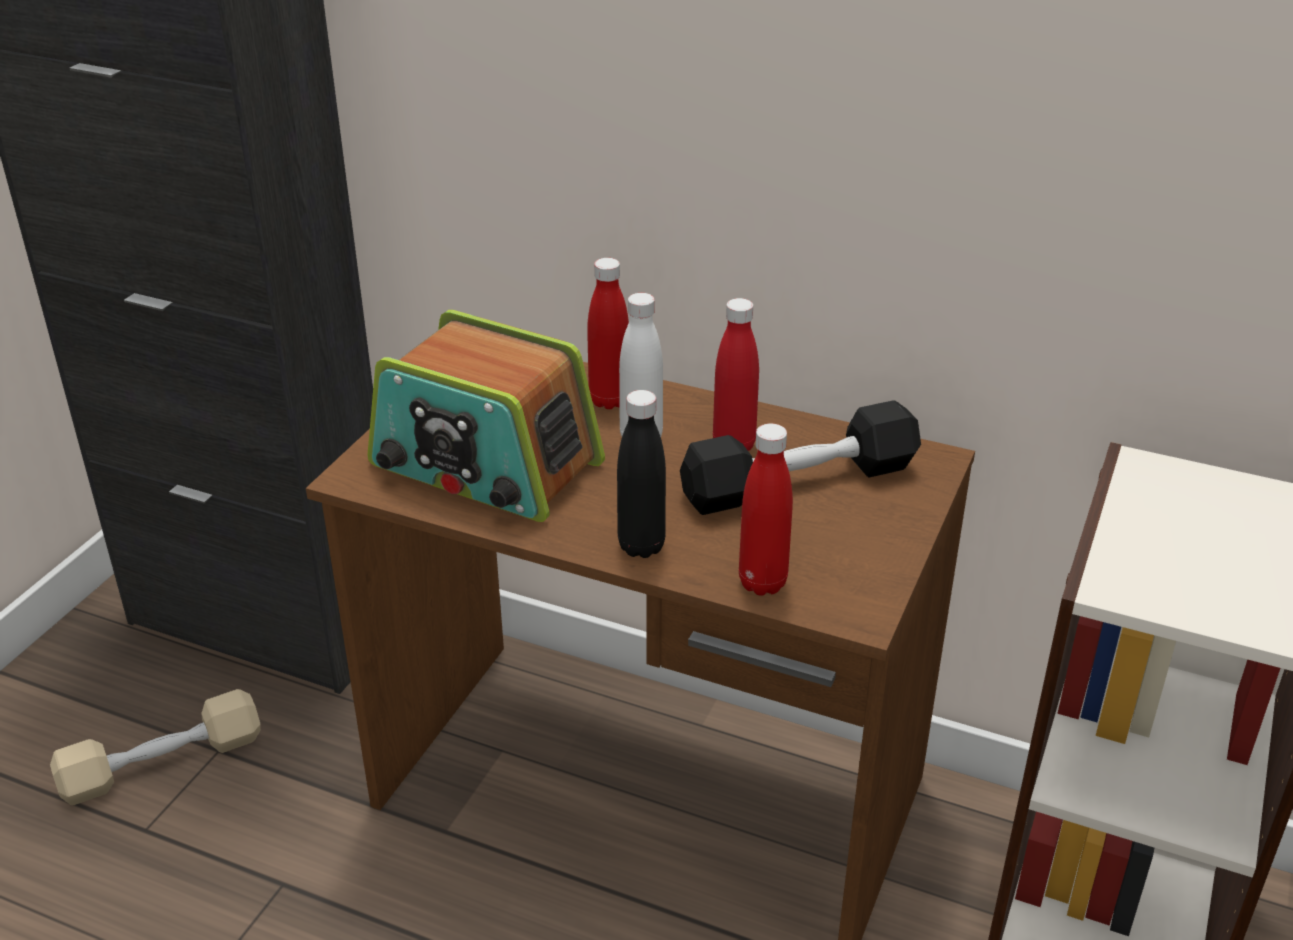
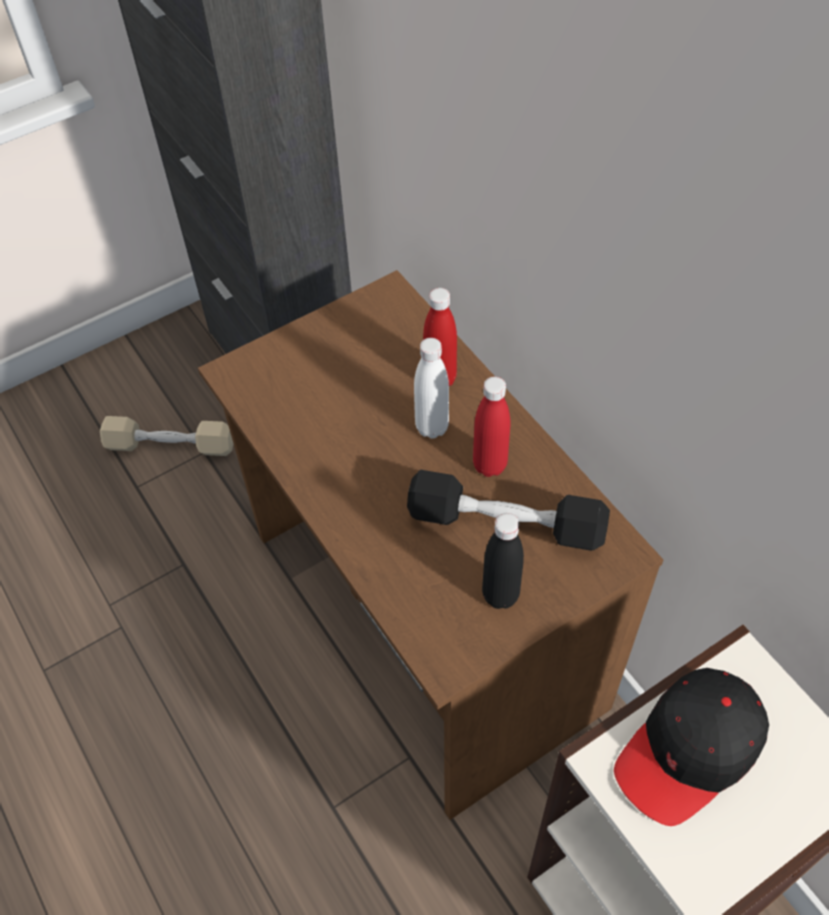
camera: 35 degrees right, 20 degrees up
radio [367,310,605,522] -> none
black bottle [617,390,666,558] -> black bottle moved to [482,513,524,609]
red bottle [739,423,793,596] -> none
none -> black cap [614,668,769,826]

